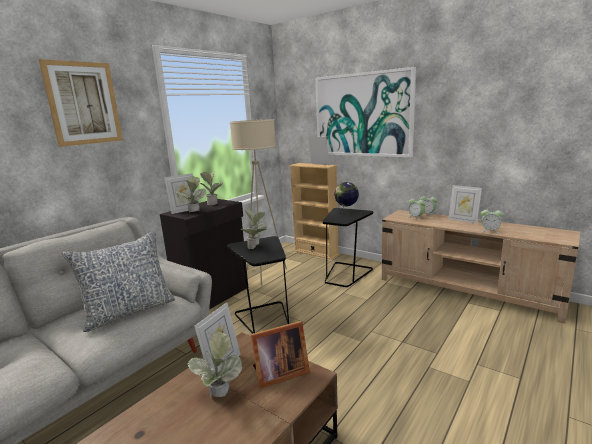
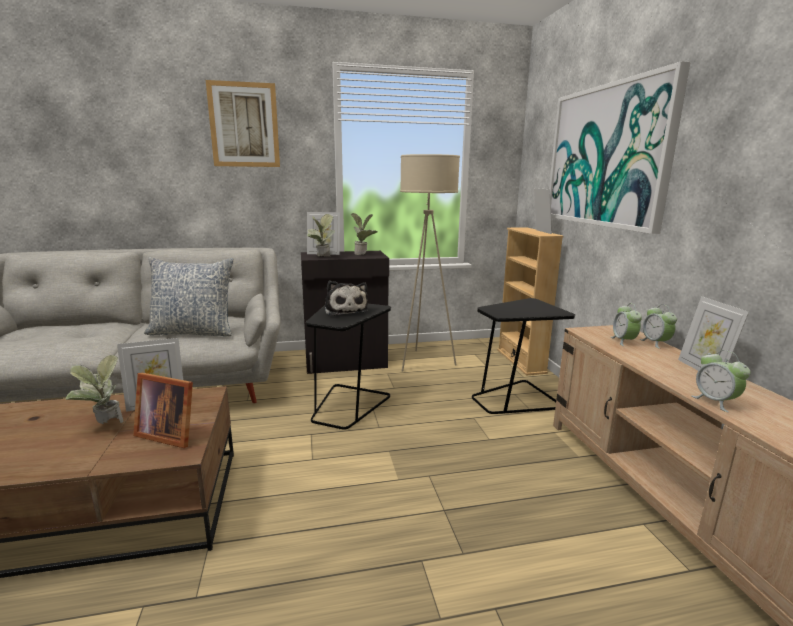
camera: 40 degrees right, 0 degrees up
potted plant [241,210,267,249] -> plush toy [325,281,368,316]
globe [334,182,359,214] -> none

